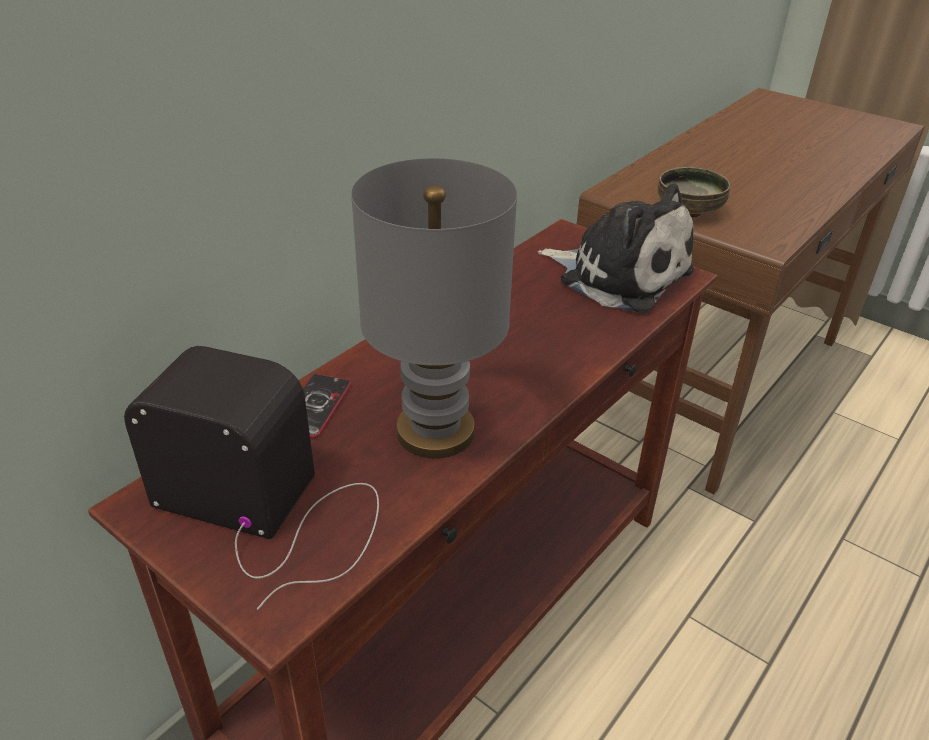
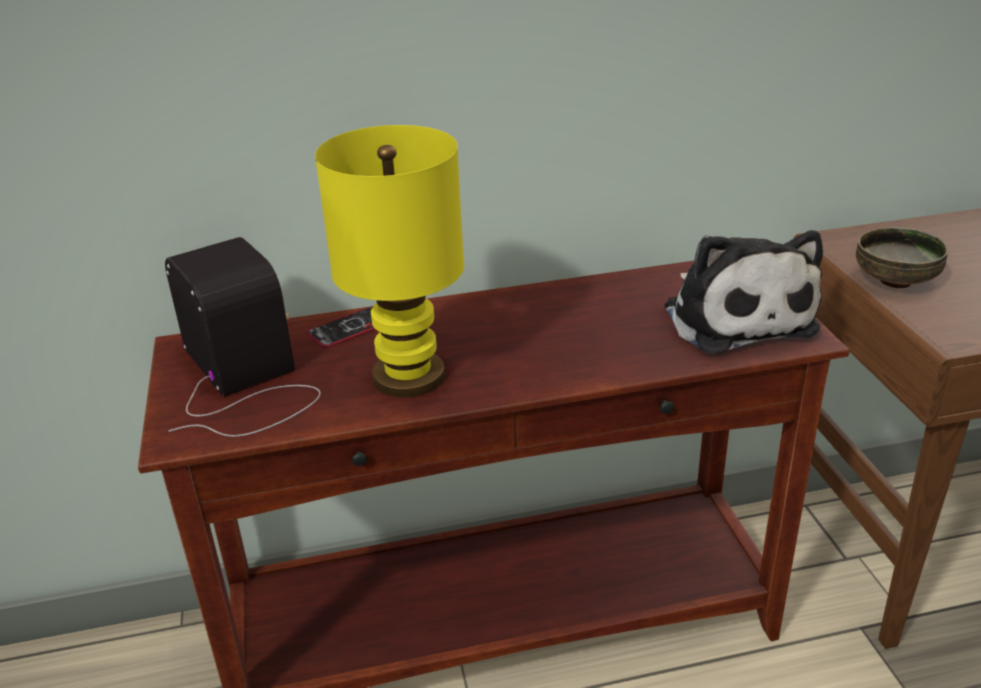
camera: 40 degrees right, 5 degrees down
grey table lamp [351,158,517,459] -> yellow table lamp [315,125,464,398]

